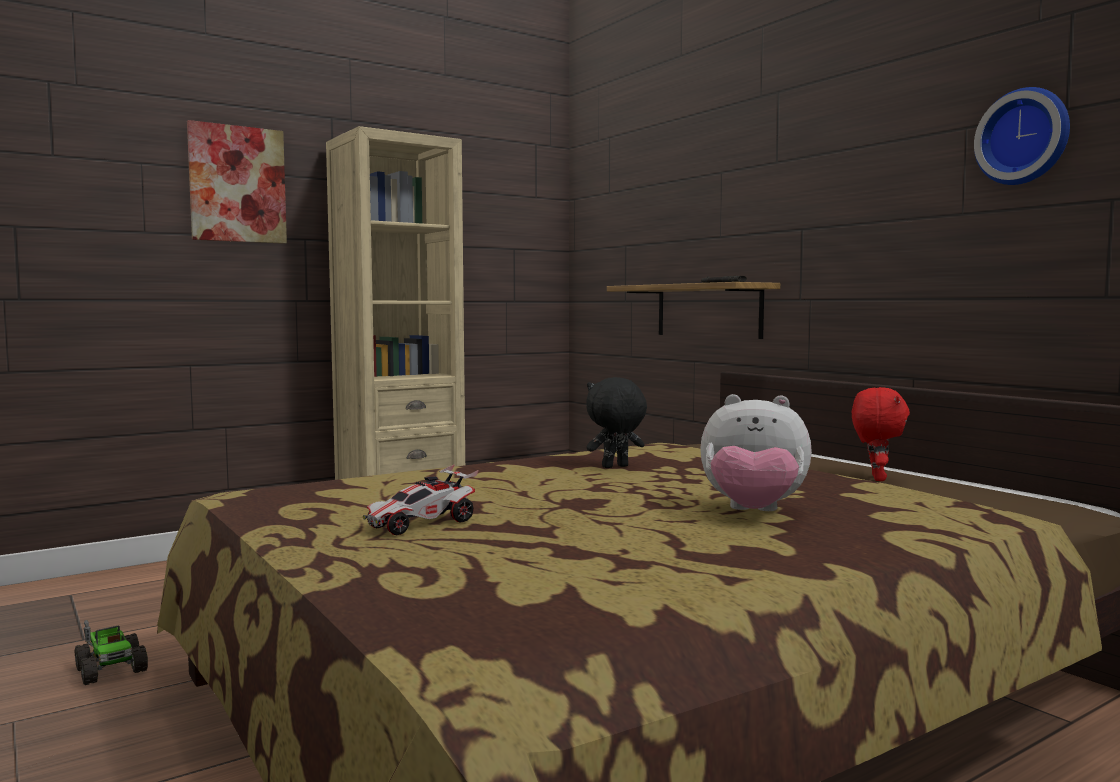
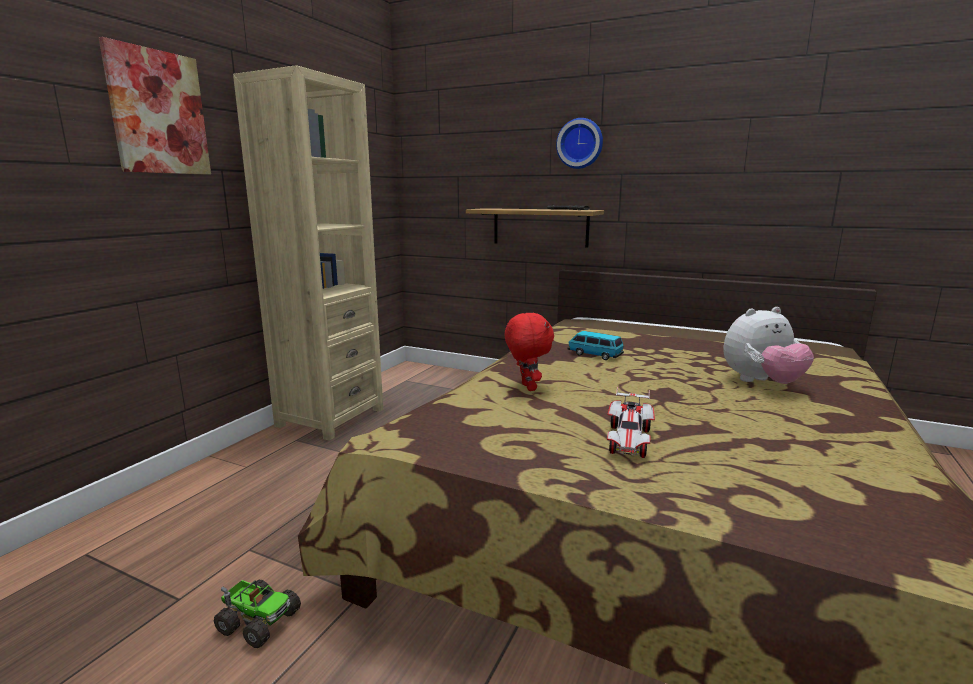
camera: 30 degrees left, 10 degrees up
black plush toy [586,377,647,468] -> toy car [567,331,624,360]
red plush toy [852,387,910,481] -> red plush toy moved to [505,313,554,391]
wall clock [974,87,1070,185] -> wall clock moved to [556,118,603,169]

